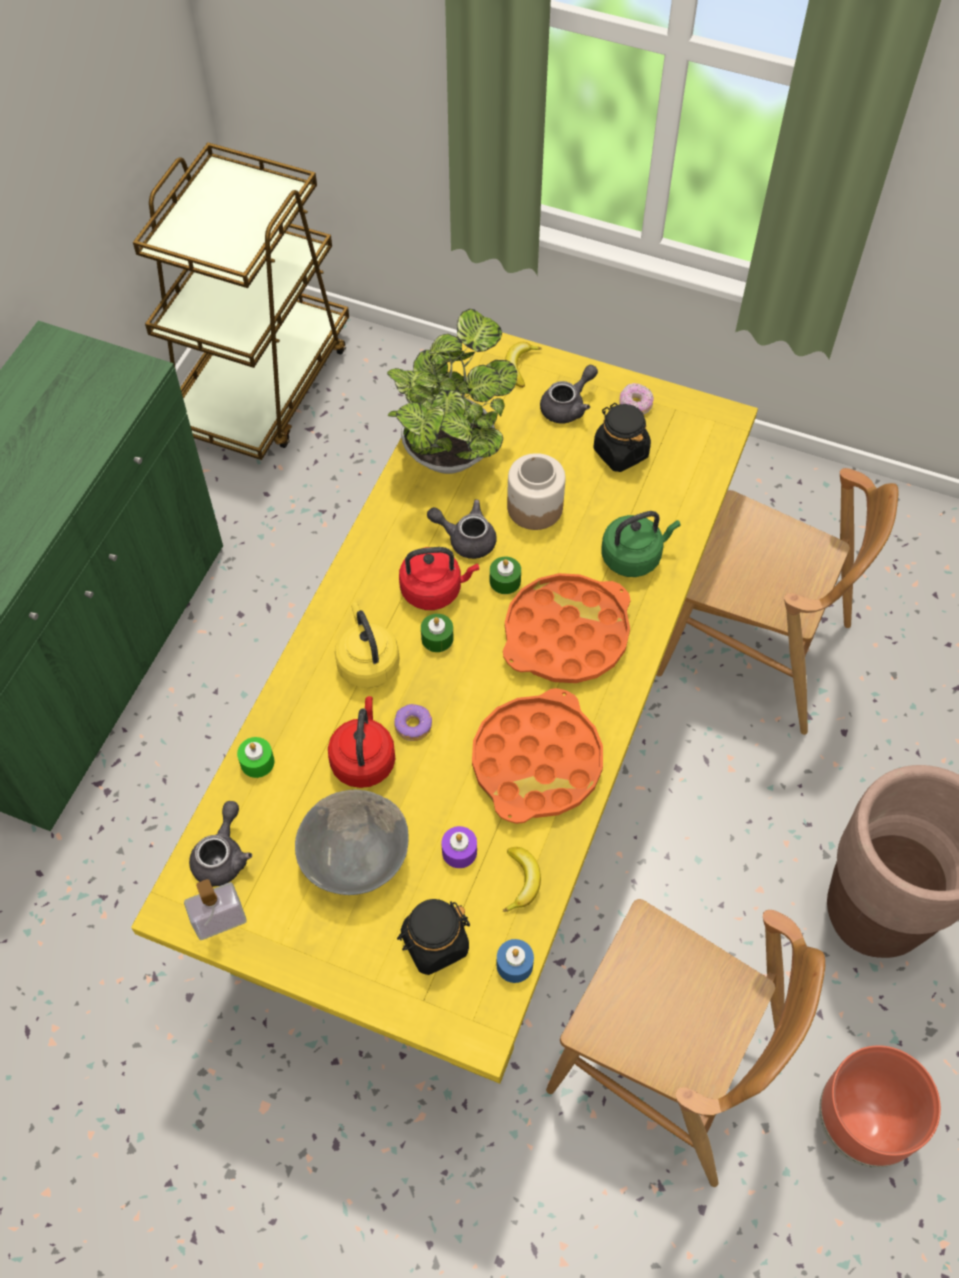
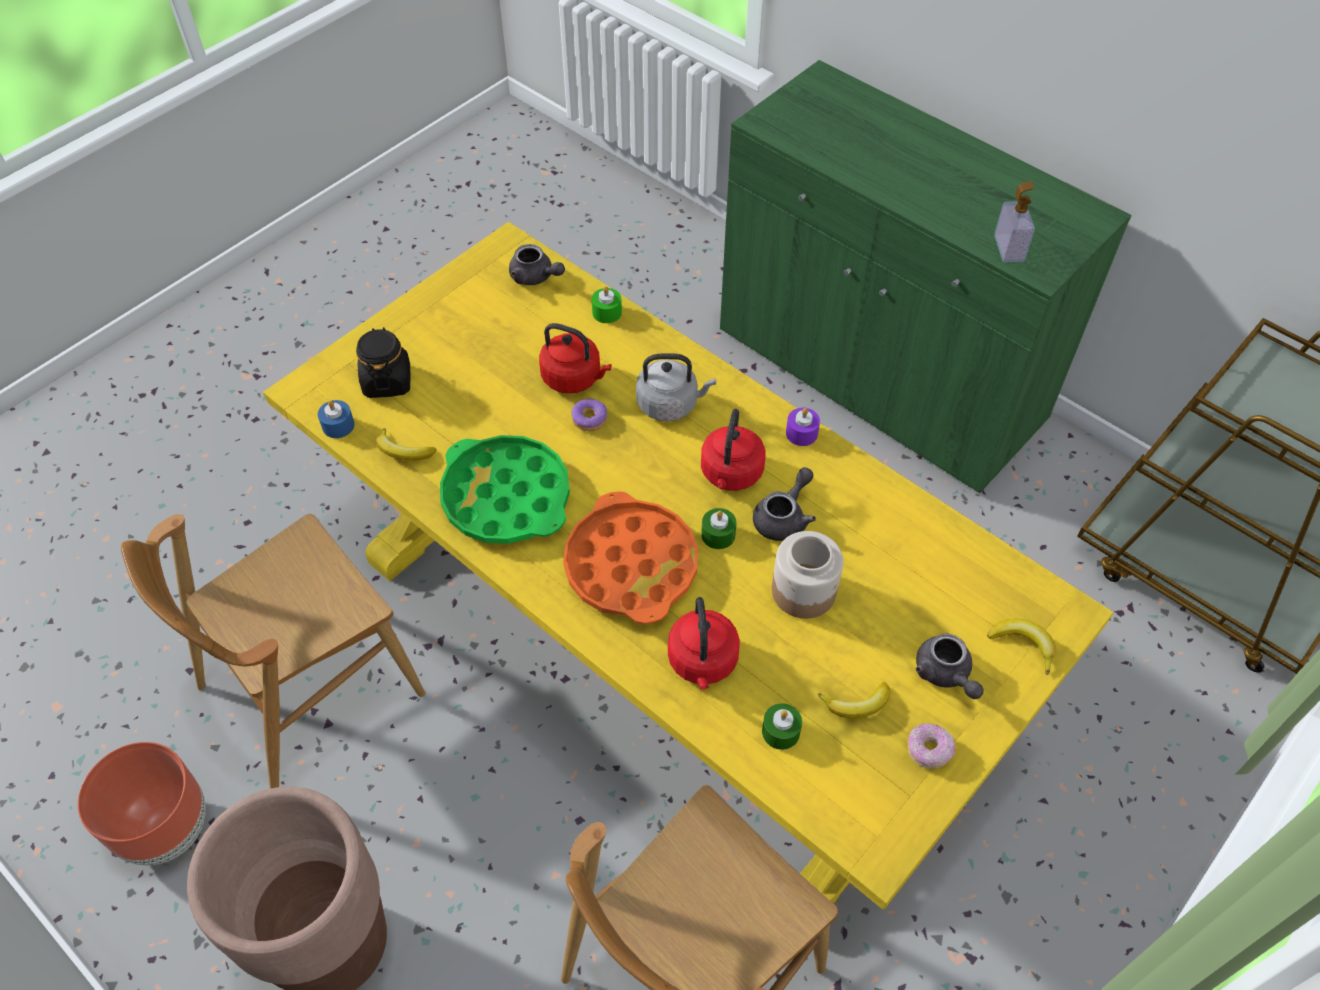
camera: 110 degrees right, 5 degrees down
soap dispenser [184,879,247,940] -> soap dispenser moved to [994,181,1035,263]
grey bowl [295,790,409,895] -> none
yellow kettle [335,602,400,688] -> grey kettle [636,353,716,422]
potted plant [387,309,517,474] -> none
green candle [421,614,454,652] -> green candle moved to [762,704,802,750]
purple candle [441,826,477,868] -> purple candle moved to [786,408,820,446]
orange tray [472,688,603,824] -> green tray [440,435,570,544]
black jar [593,403,651,472] -> banana [818,682,891,718]
green kettle [602,511,681,577] -> red kettle [668,597,740,690]

